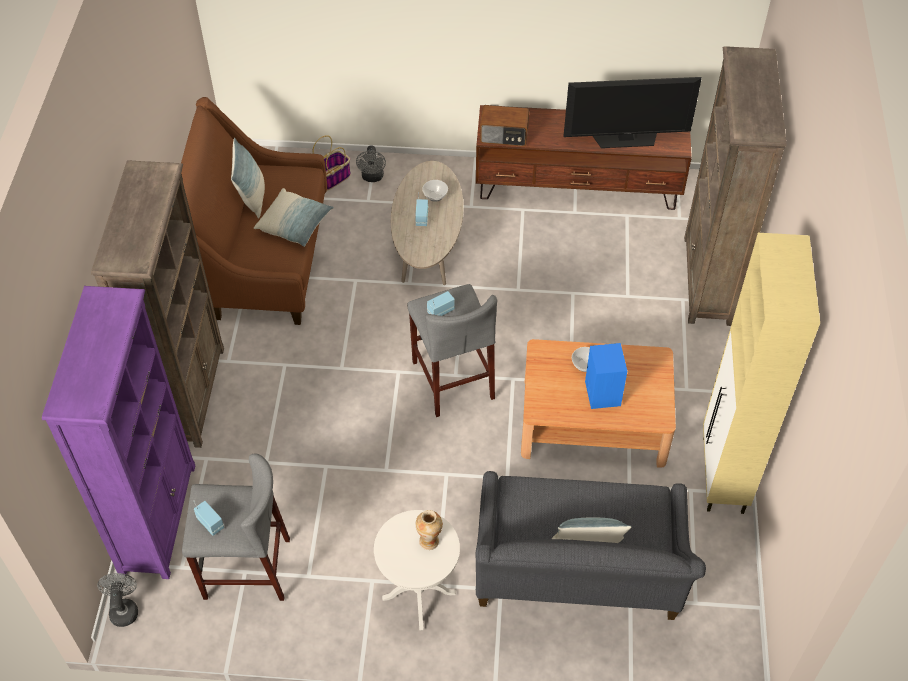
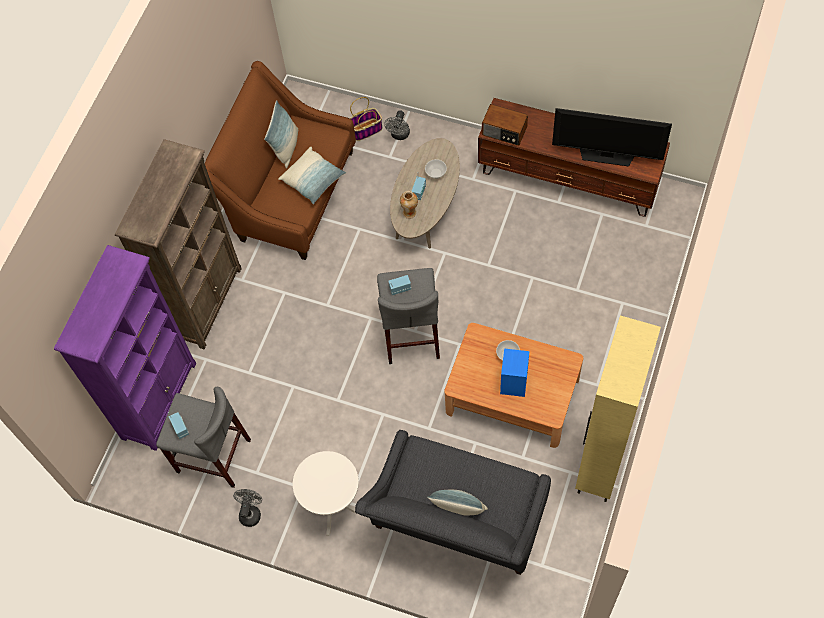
camera: 20 degrees right, 10 degrees up
grey fan [97,573,138,627] -> grey fan moved to [233,489,262,527]
vase [416,510,443,550] -> vase moved to [400,191,418,219]
brown bookcase [684,46,787,326] -> none

